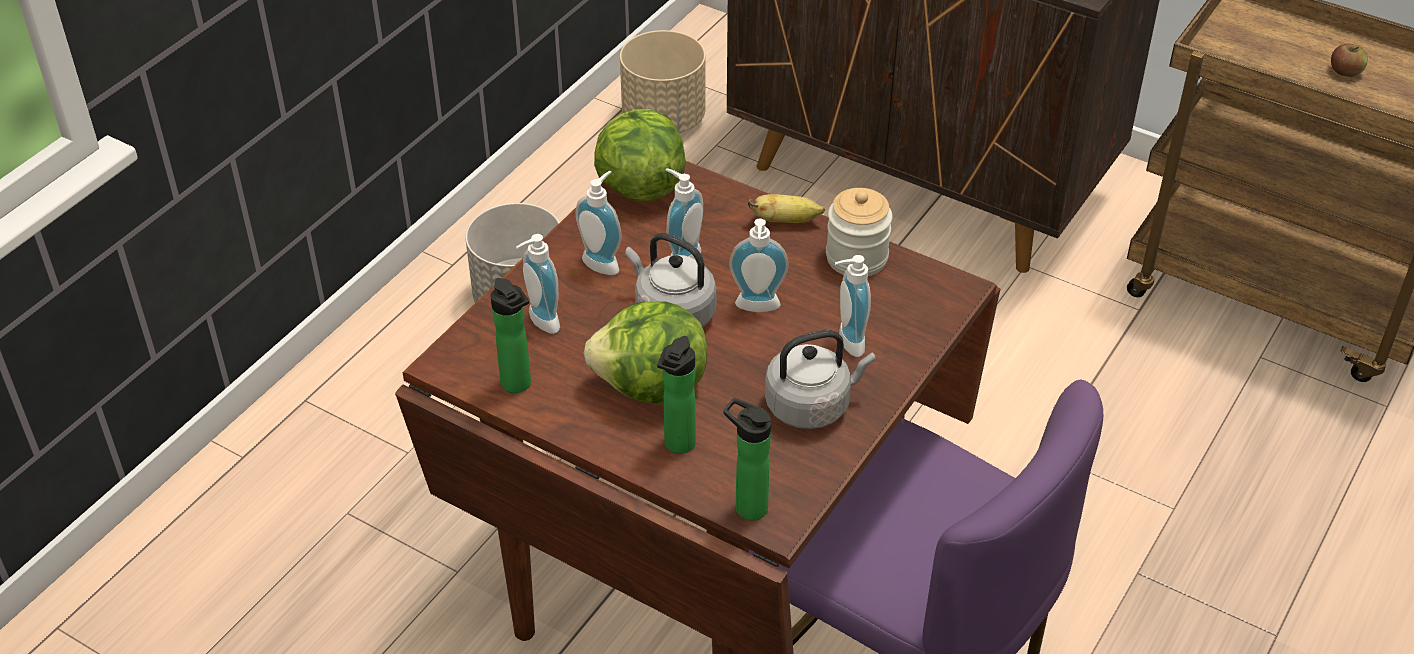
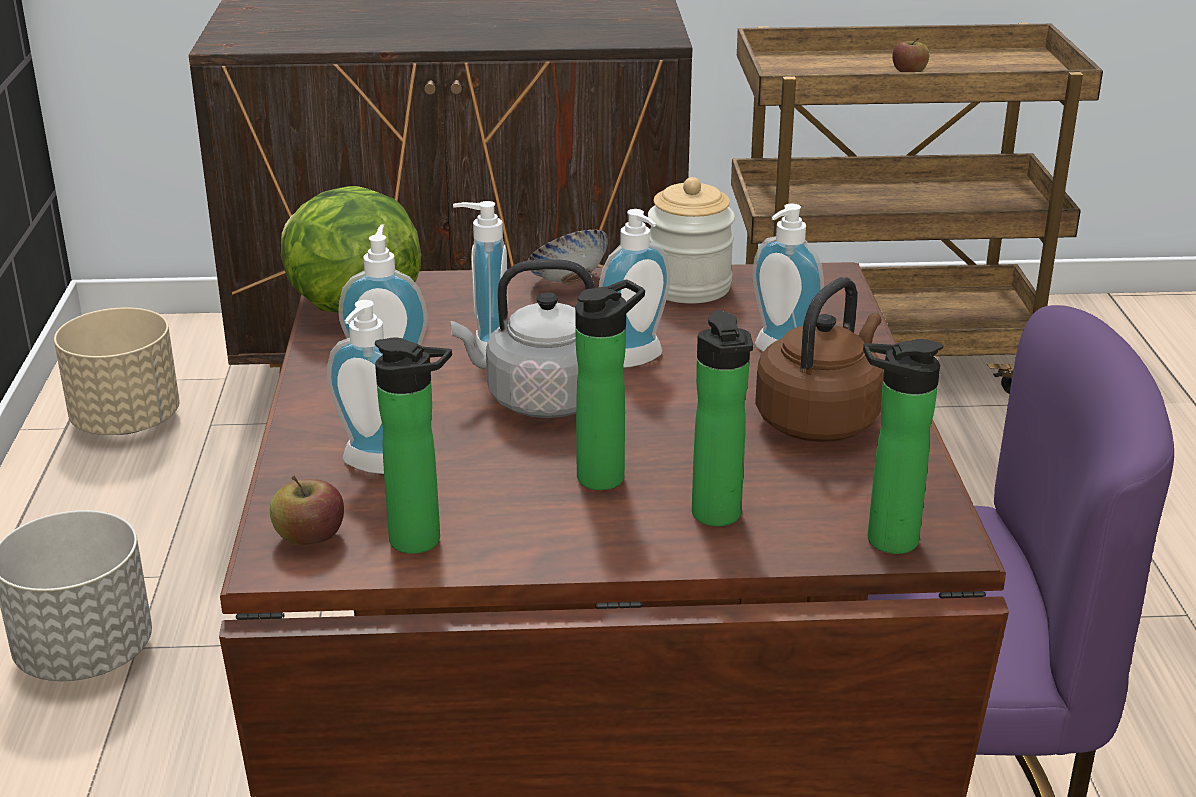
camera: 35 degrees left, 15 degrees down
lettuce [584,301,708,404] -> bottle [575,280,645,490]
banana [748,194,825,223] -> bowl [527,229,608,284]
grey kettle [765,330,876,429] -> brown kettle [755,277,884,442]
none -> apple [270,476,344,545]

